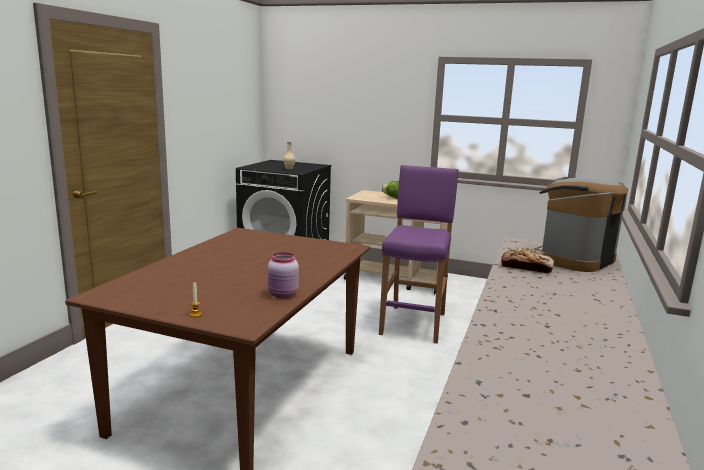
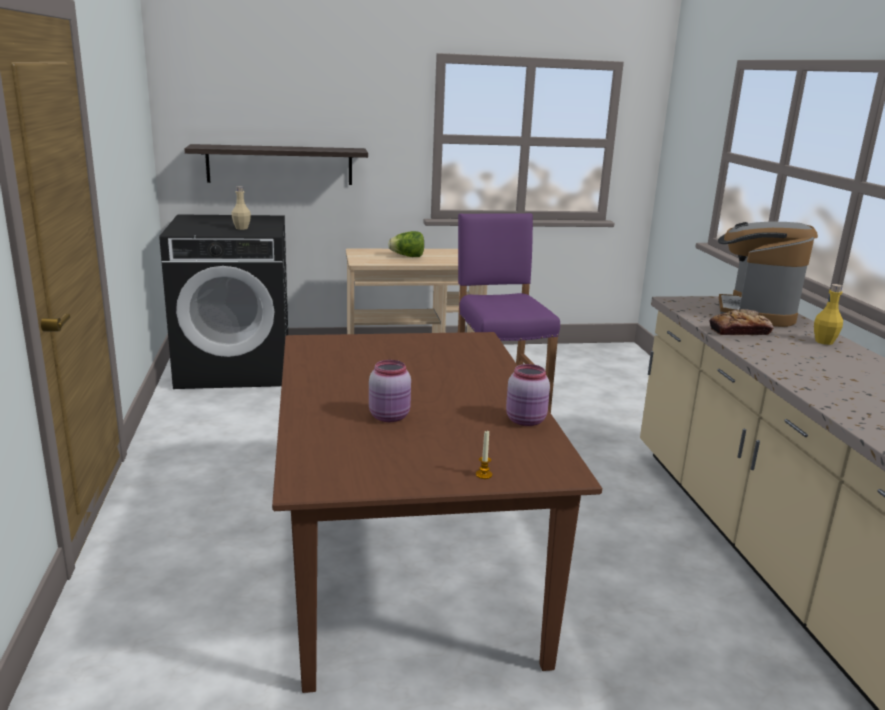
camera: 30 degrees left, 5 degrees up
none -> shelf [184,144,368,185]
none -> pink jar [369,360,411,422]
none -> yellow bottle [814,284,843,345]

